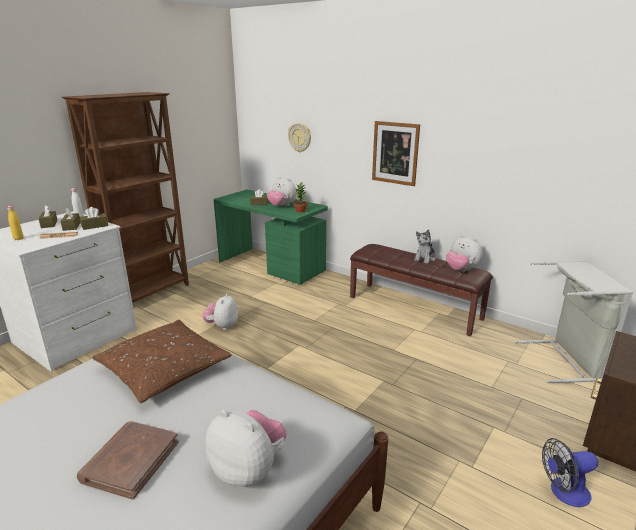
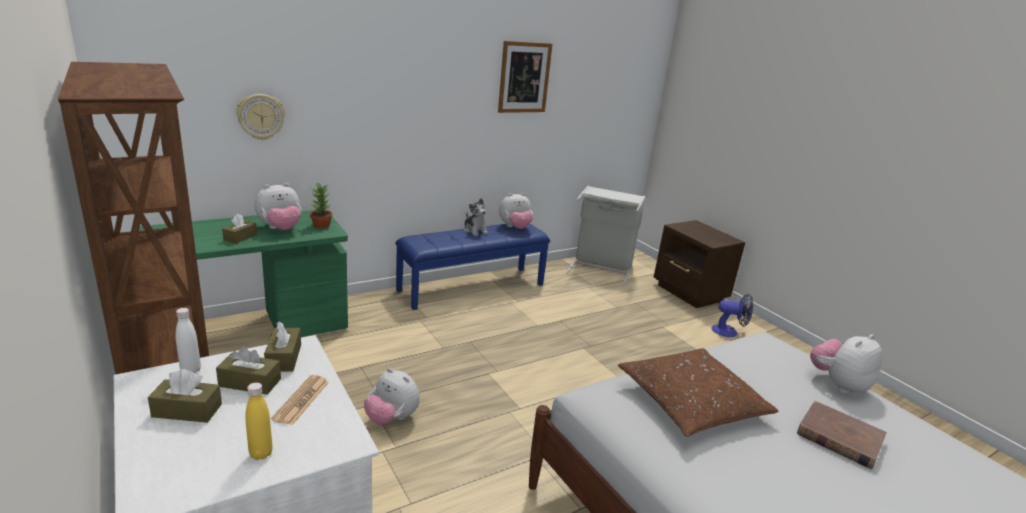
camera: 70 degrees left, 0 degrees up
brown bench [350,244,493,336] -> blue bench [396,224,550,310]
picture [372,121,420,186] -> picture moved to [498,41,552,113]
fan [542,438,598,507] -> fan turned 90 degrees counterclockwise [712,294,753,337]

